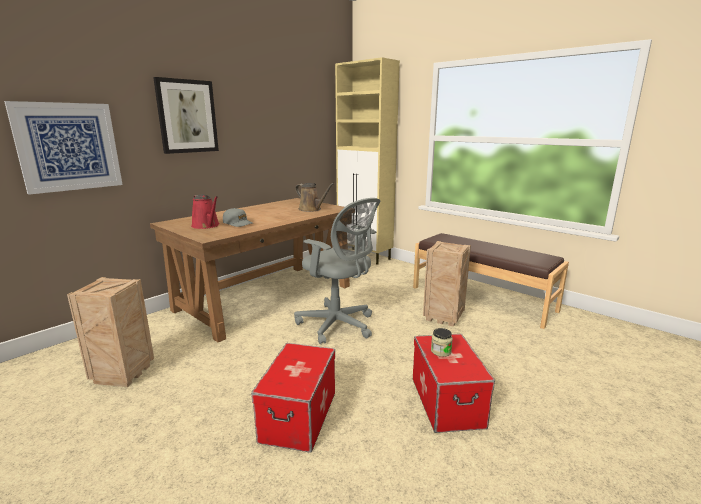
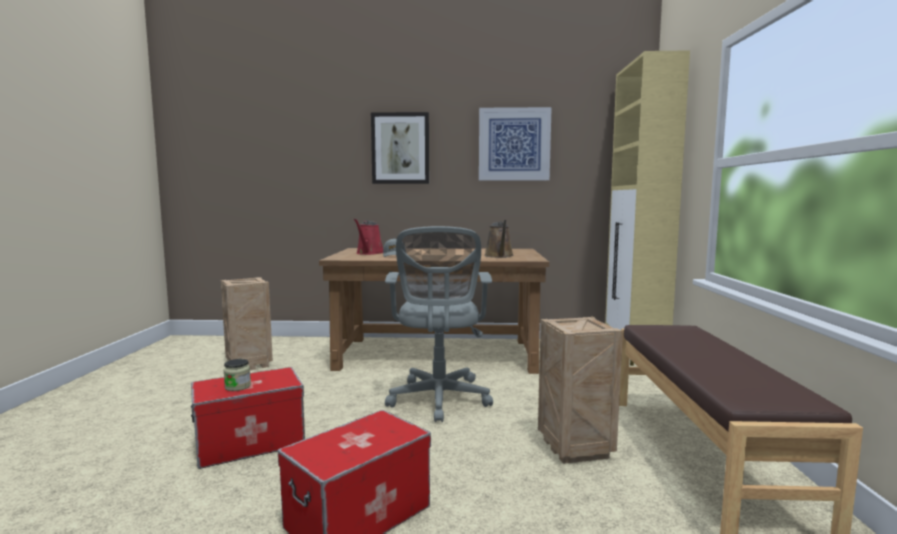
camera: 50 degrees right, 10 degrees down
picture [4,101,123,195] -> picture moved to [479,107,552,180]
jar [431,328,453,357] -> jar moved to [223,359,251,391]

